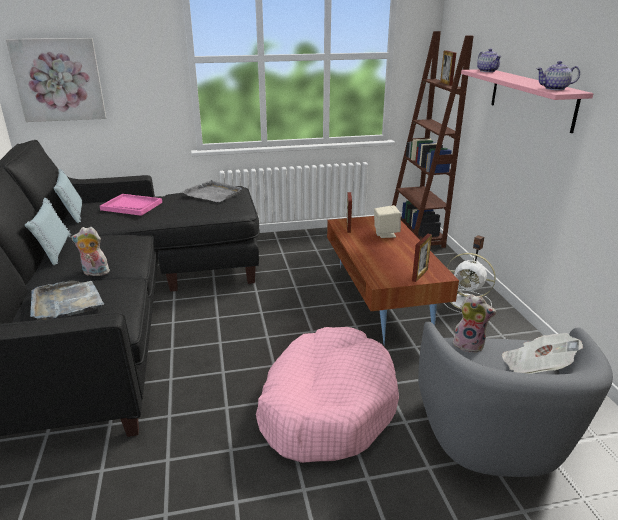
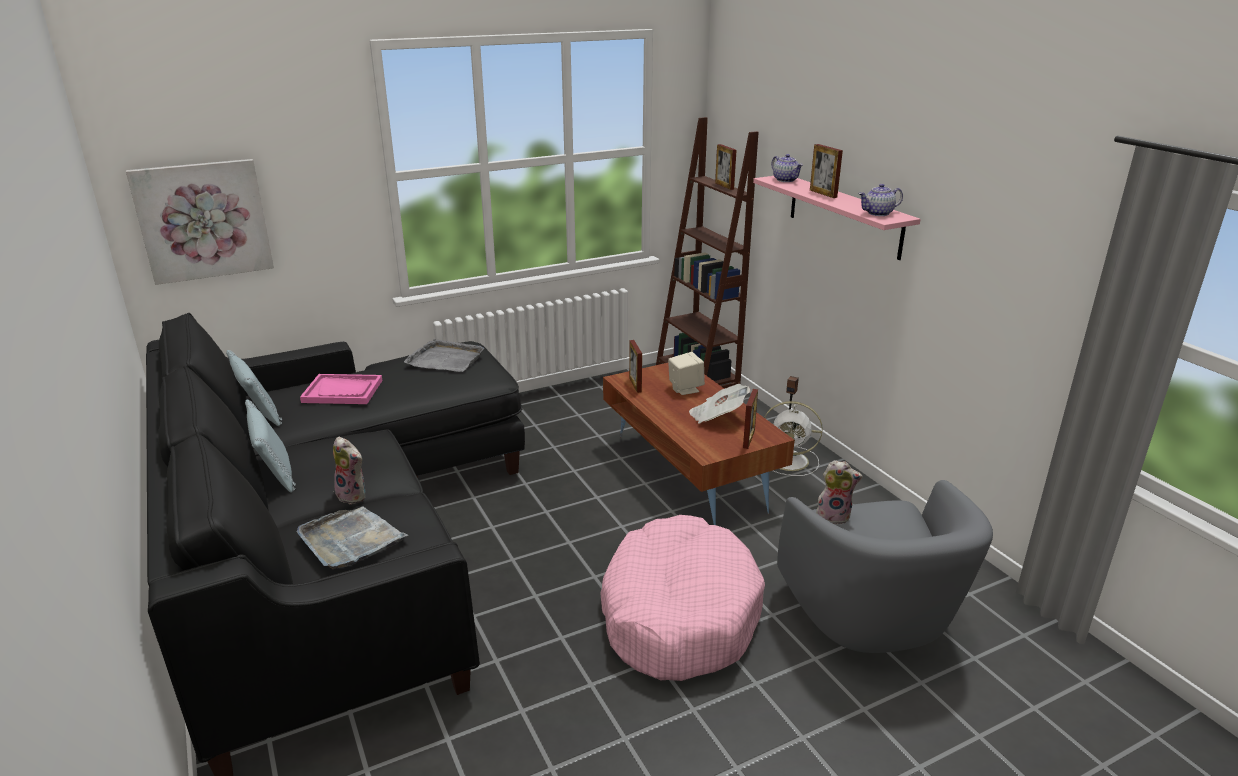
camera: 15 degrees left, 0 degrees up
plush toy [71,227,111,276] -> plush toy turned 135 degrees counterclockwise [332,437,366,504]
newspaper [502,333,583,374] -> newspaper moved to [689,384,750,423]
none -> picture frame [810,144,843,198]

